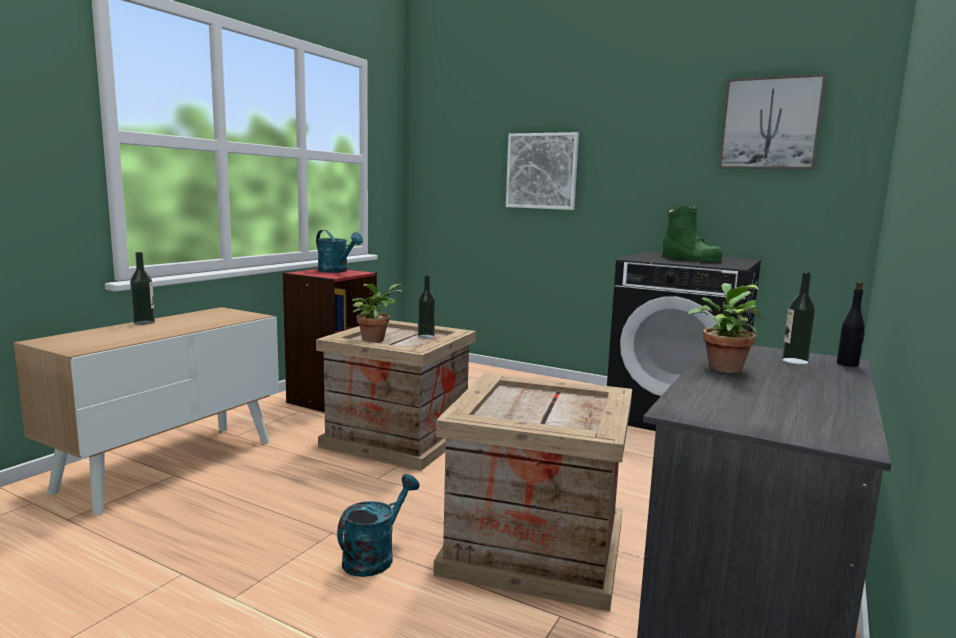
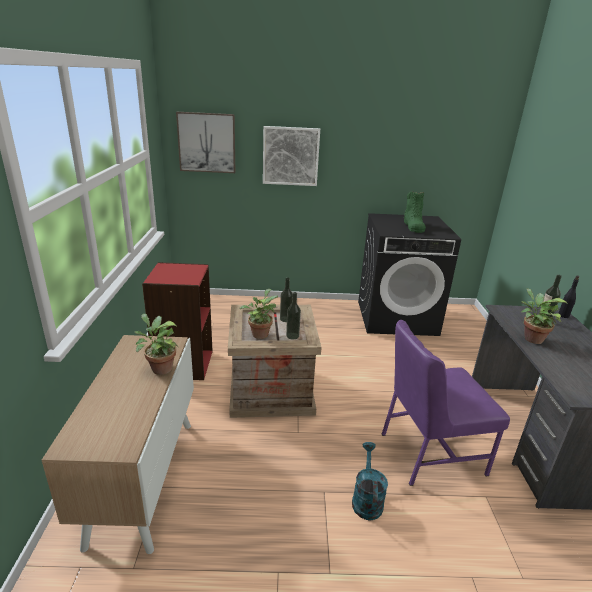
camera: 30 degrees left, 15 degrees up
bottle [130,252,155,325] -> bottle moved to [286,292,301,339]
turquoise watering can [316,230,363,273] -> none
crate [433,373,632,611] -> purple chair [382,320,510,486]
green boot [662,206,723,262] -> green boot turned 60 degrees clockwise [404,192,426,233]
picture [719,74,826,169] -> picture moved to [176,112,235,173]
none -> potted plant [135,314,177,375]

